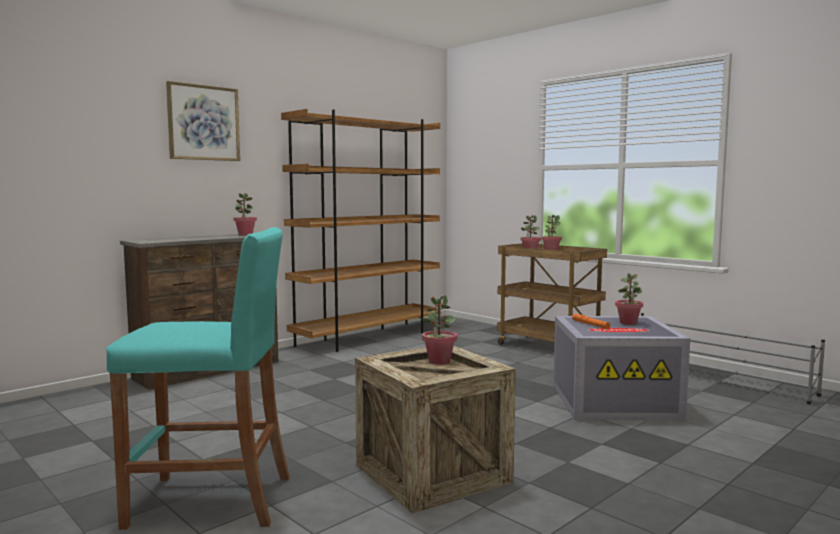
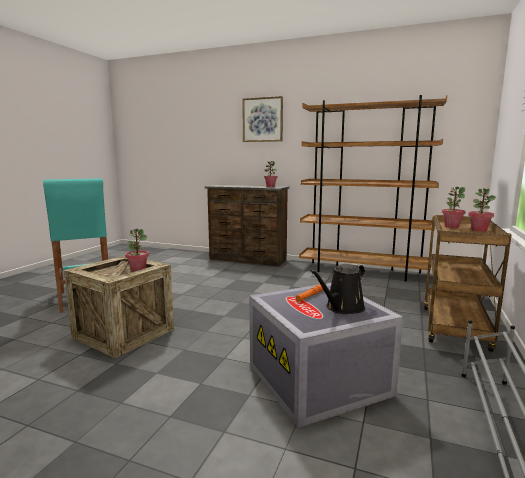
camera: 65 degrees right, 5 degrees up
potted plant [615,273,643,325] -> black watering can [310,264,365,314]

